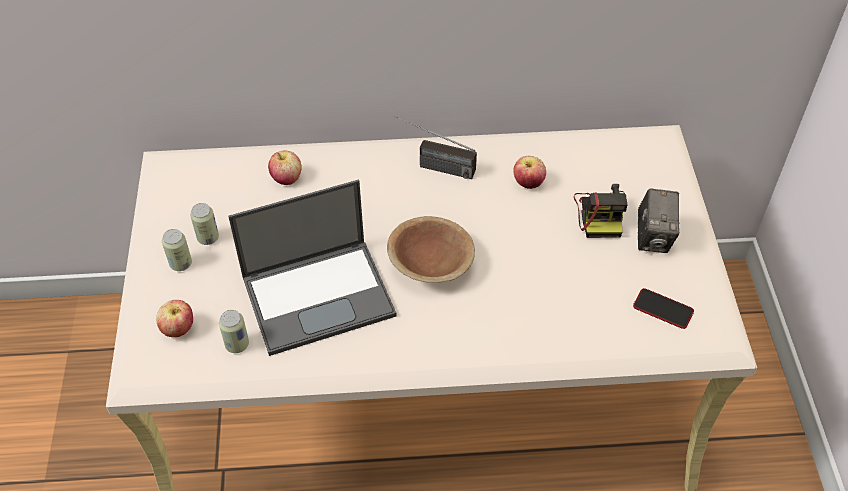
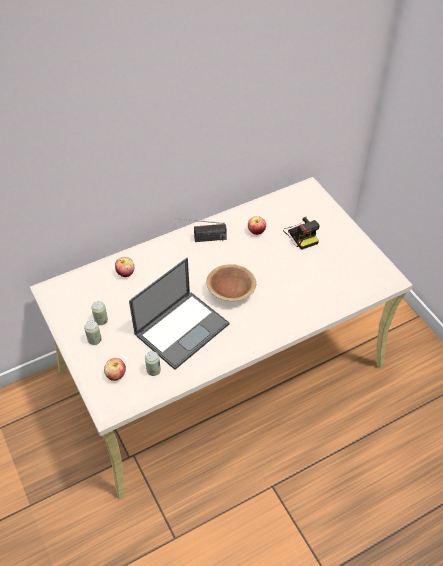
camera: 25 degrees left, 0 degrees up
phone [633,288,694,329] -> none
camera [638,189,679,253] -> none

